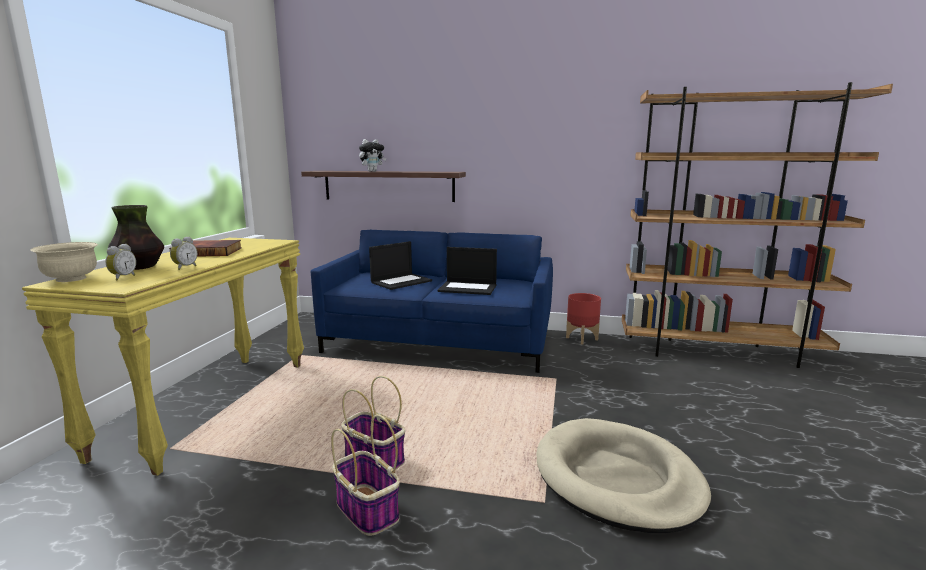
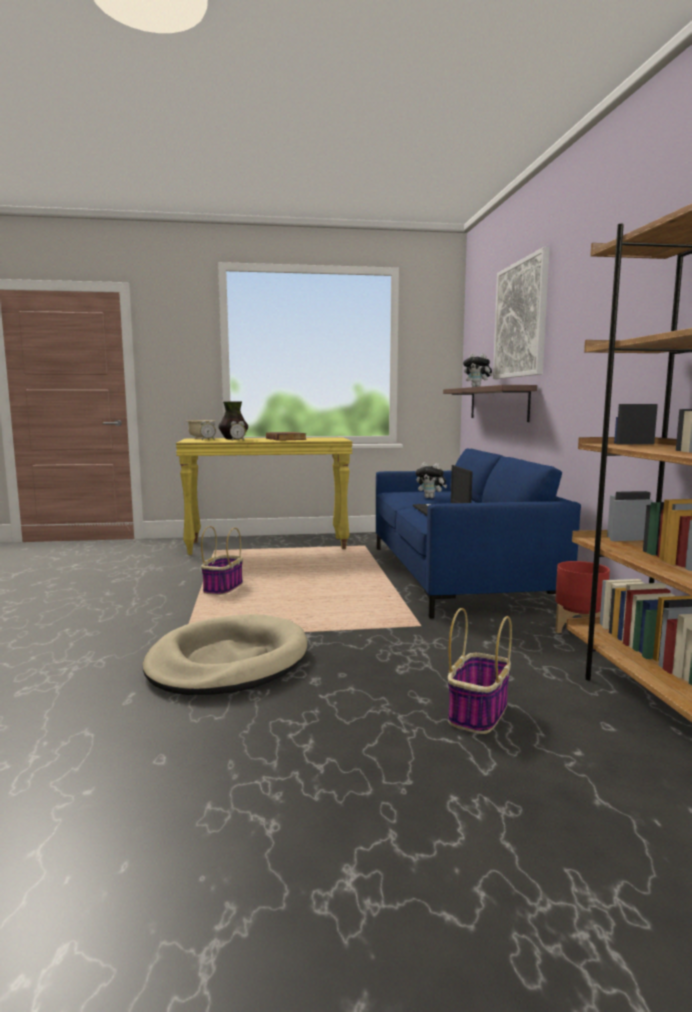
camera: 70 degrees right, 5 degrees down
basket [331,414,400,536] -> basket moved to [448,608,512,734]
laptop [369,241,432,290] -> plush toy [416,463,447,498]
none -> picture [493,247,550,379]

